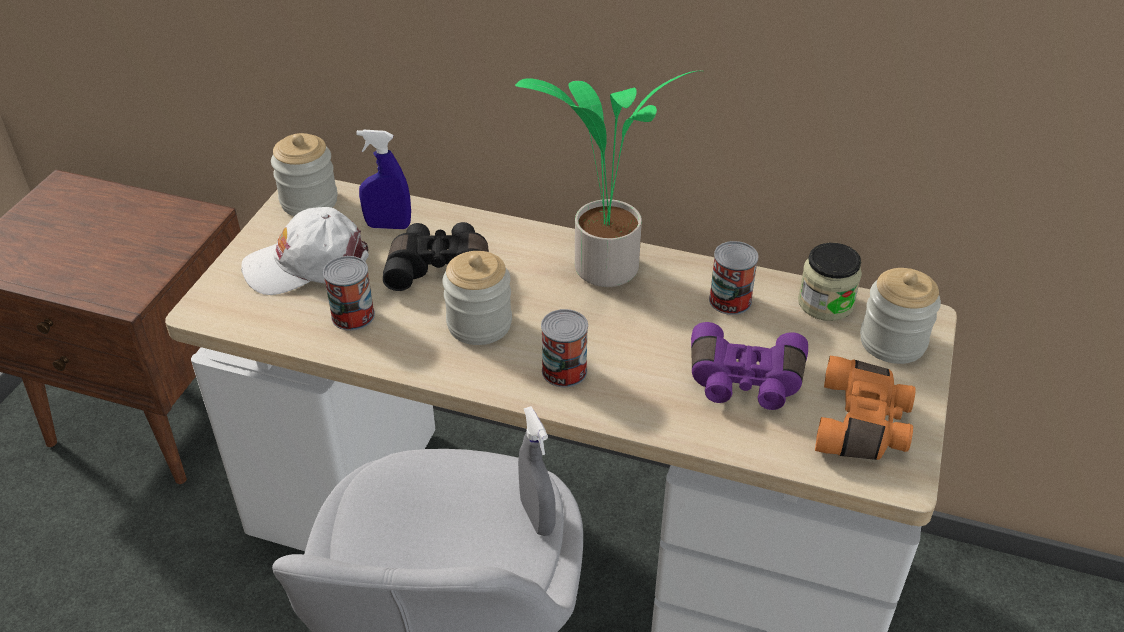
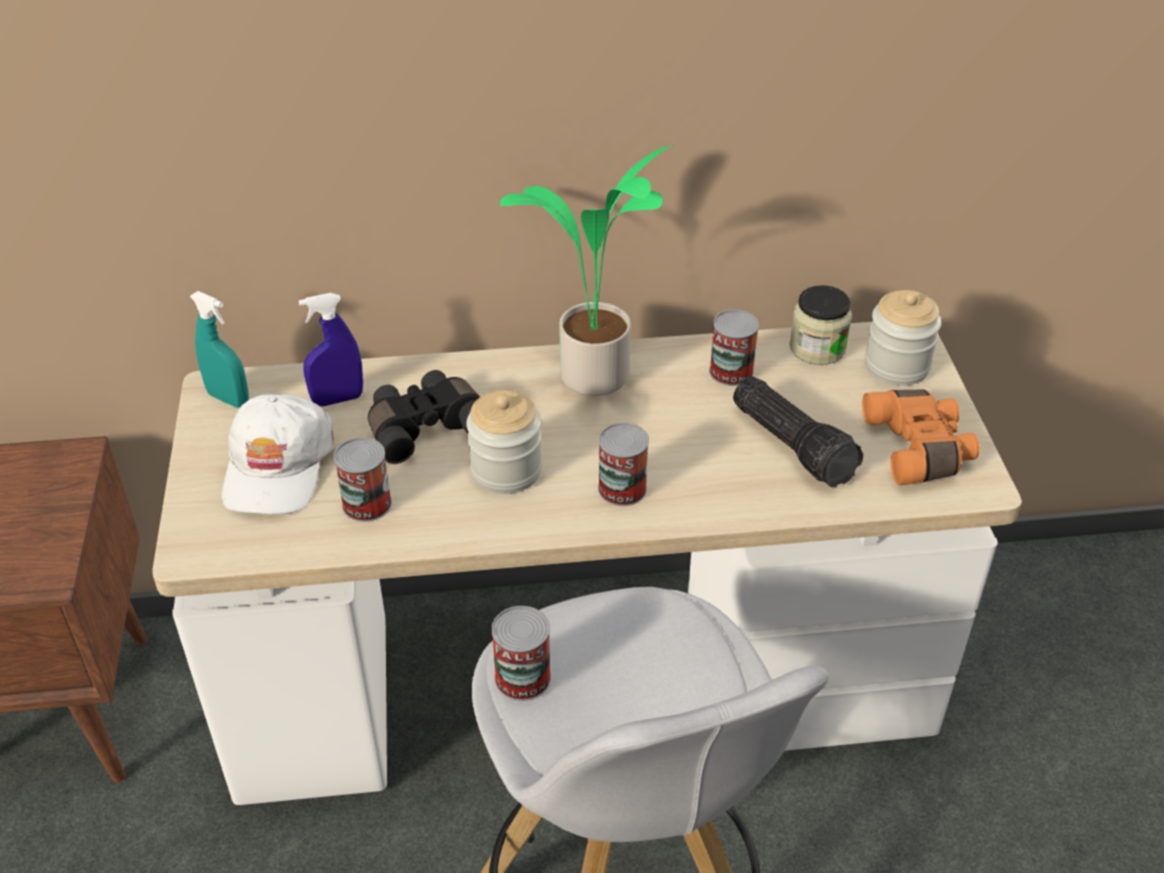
camera: 25 degrees left, 0 degrees up
white cap [241,207,369,295] -> white cap turned 45 degrees counterclockwise [222,394,334,515]
jar [271,133,338,216] -> turquoise spray bottle [190,291,249,408]
grey spray bottle [518,406,556,536] -> none
purple binoculars [691,322,808,410] -> flashlight [733,377,864,488]
none -> can [491,606,551,701]

